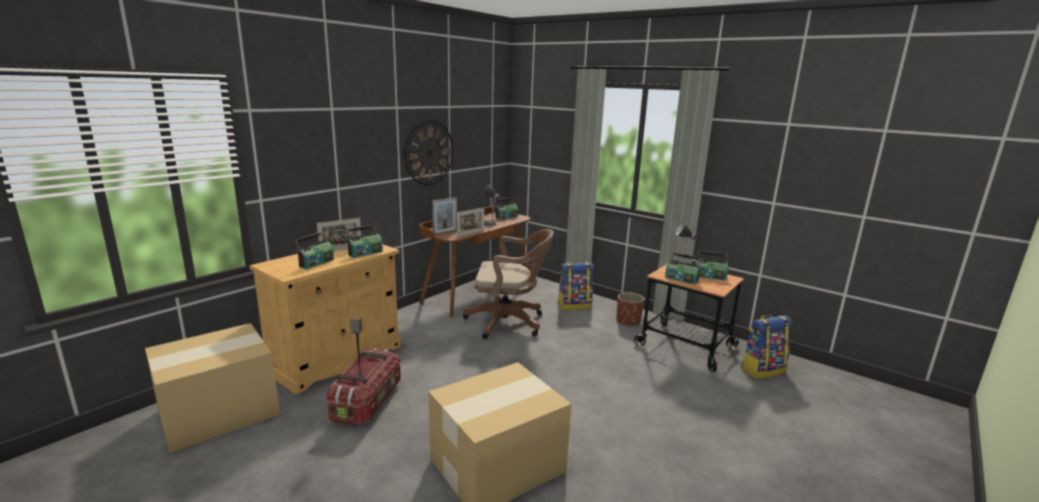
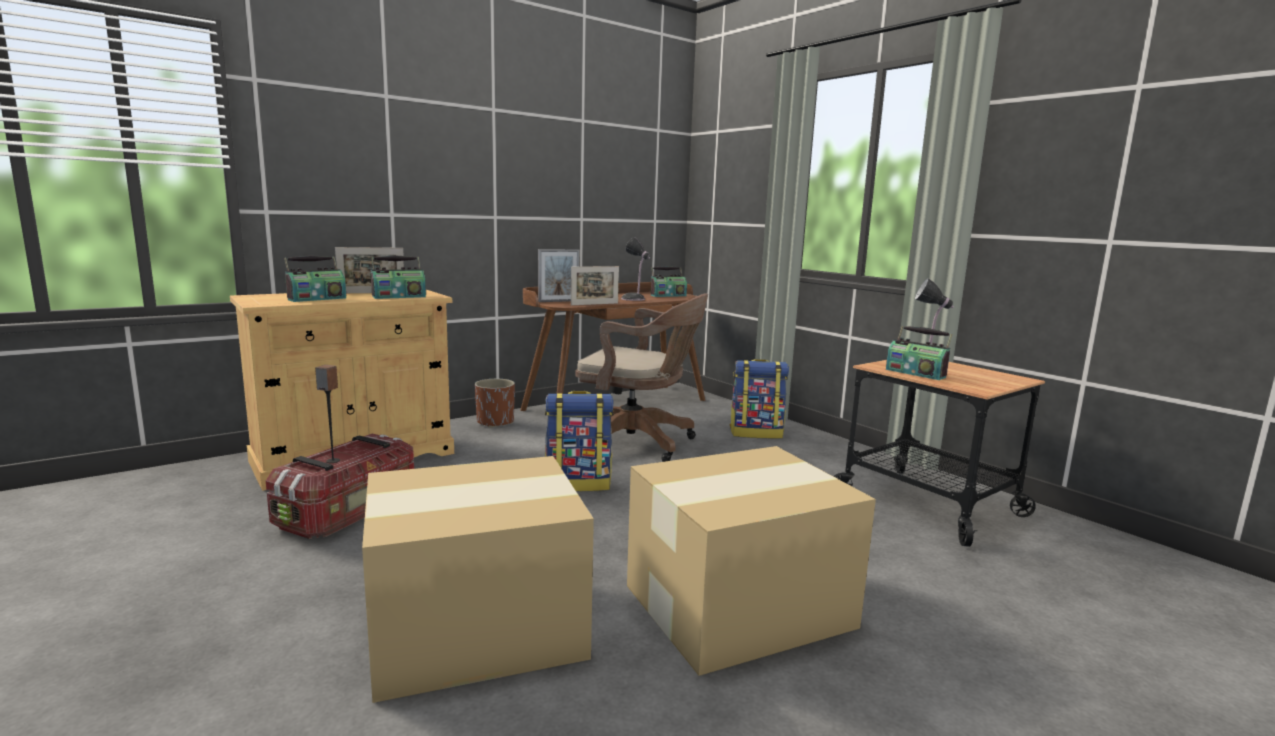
camera: 15 degrees right, 5 degrees down
cardboard box [145,323,280,453] -> cardboard box moved to [627,446,876,676]
wall clock [404,120,453,185] -> none
brown planter [616,292,644,327] -> brown planter moved to [475,379,515,428]
radio [695,251,728,281] -> none
backpack [741,315,793,379] -> backpack moved to [545,391,613,491]

